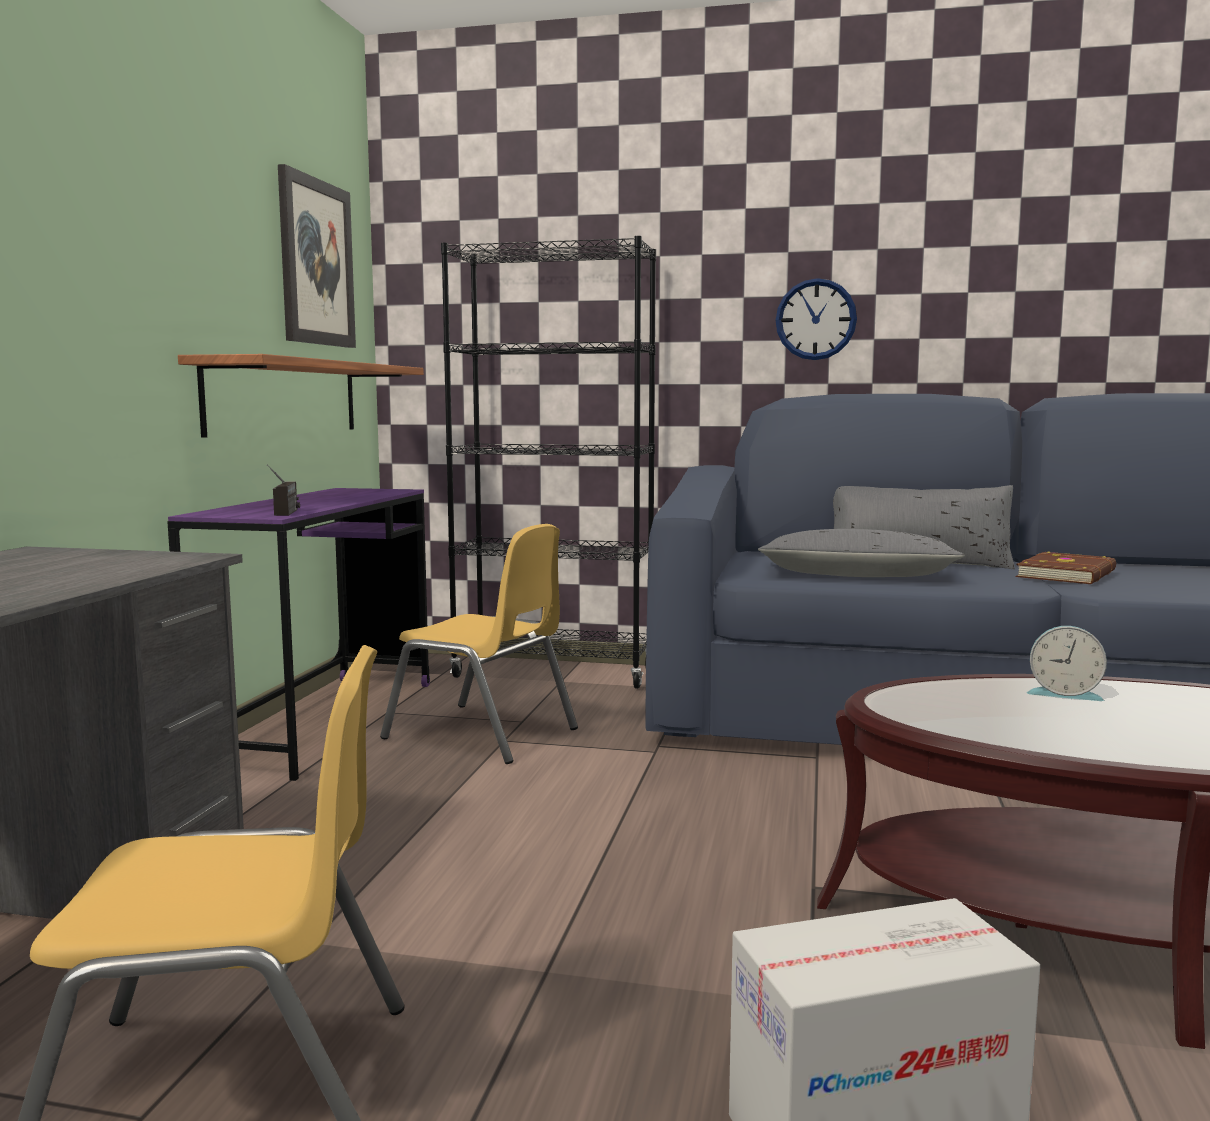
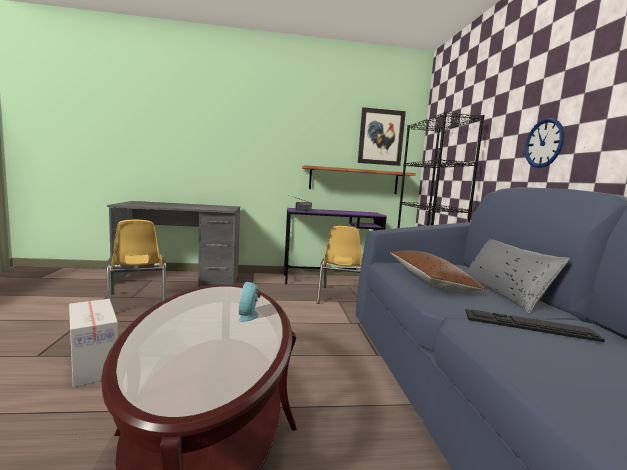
camera: 70 degrees right, 0 degrees up
grey pillow [758,529,965,577] -> brown pillow [390,250,486,291]
brown book [1016,551,1116,584] -> keyboard [465,309,605,342]

